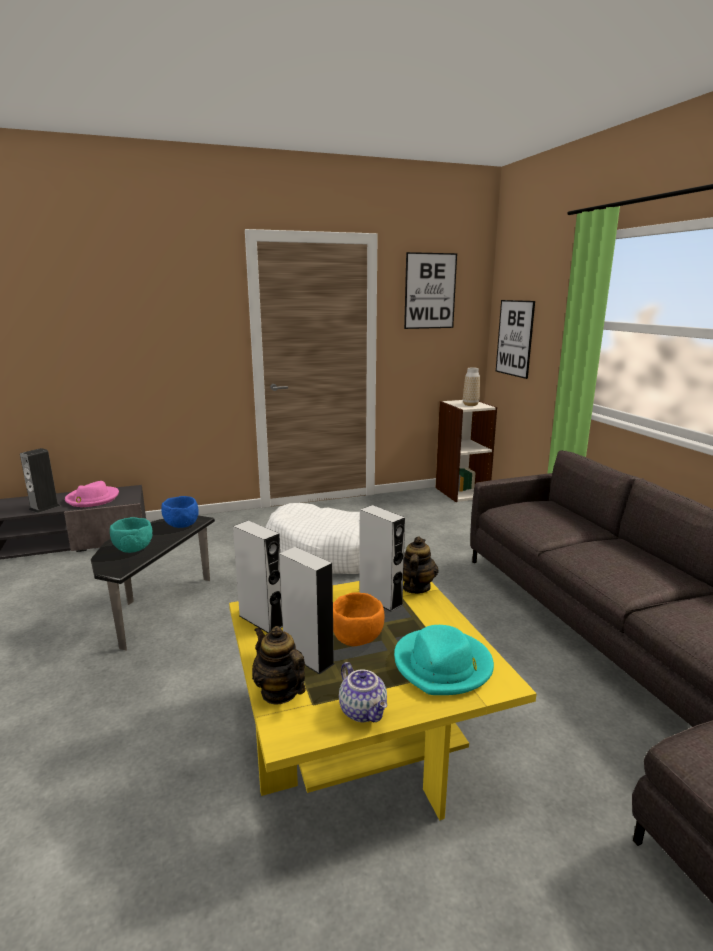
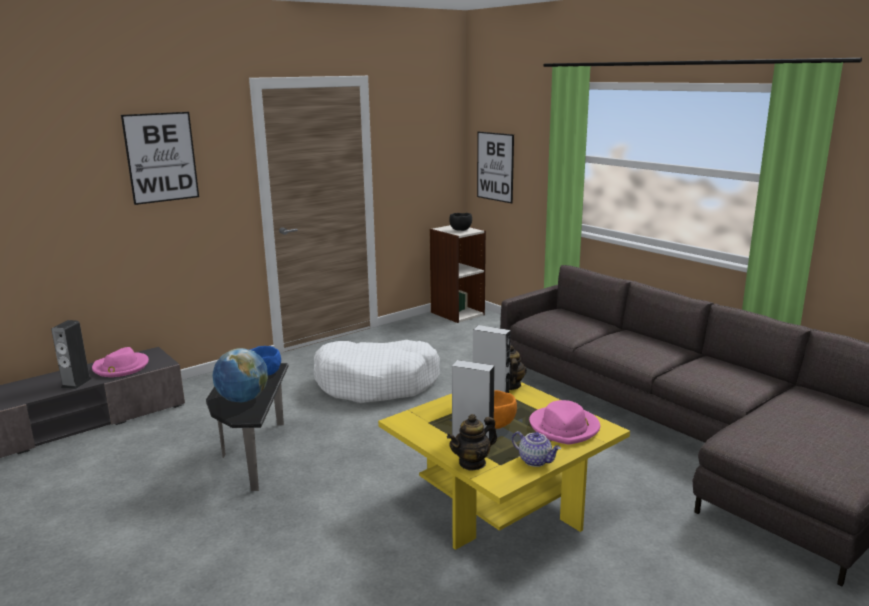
camera: 20 degrees left, 0 degrees up
turquoise bowl [110,517,152,553] -> globe [213,348,268,402]
grey speaker [233,521,283,633] -> none
teapot [252,626,306,704] -> teapot turned 60 degrees counterclockwise [447,414,497,471]
turquoise hat [394,625,494,695] -> pink hat [529,400,600,444]
picture [404,252,457,329] -> picture moved to [121,112,199,205]
vase [463,367,480,406] -> black bowl [449,213,472,231]

